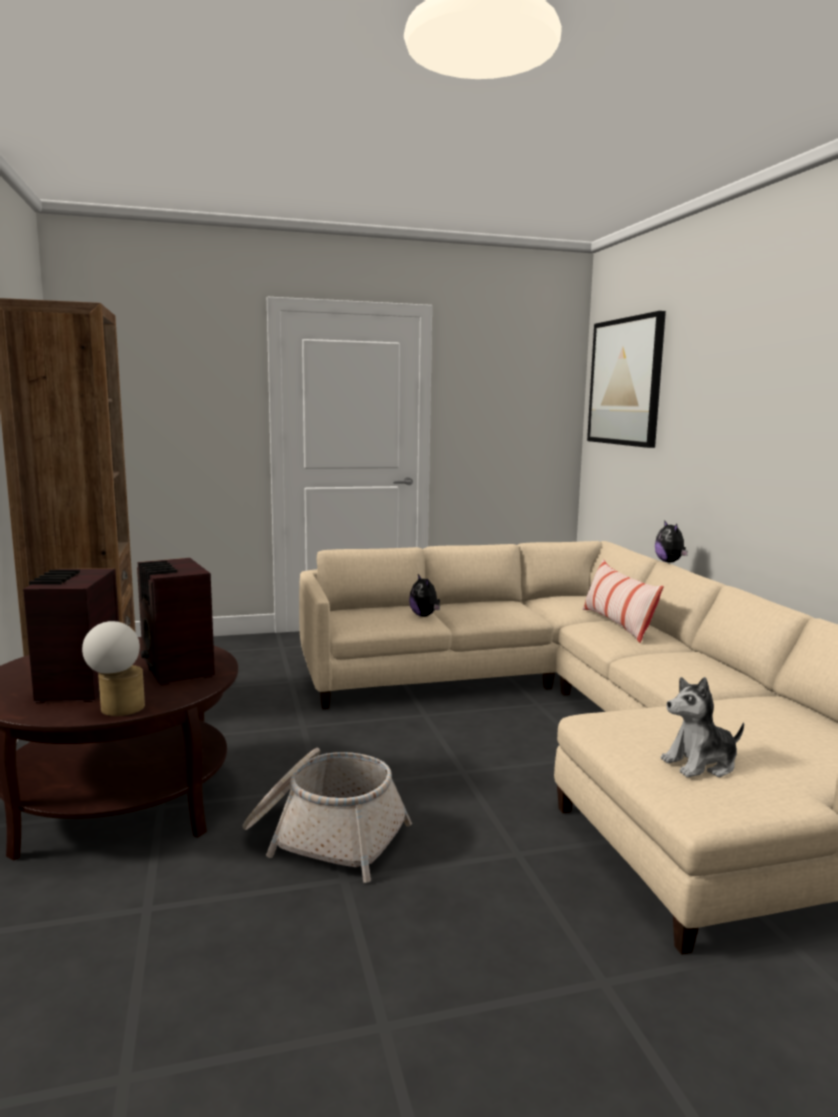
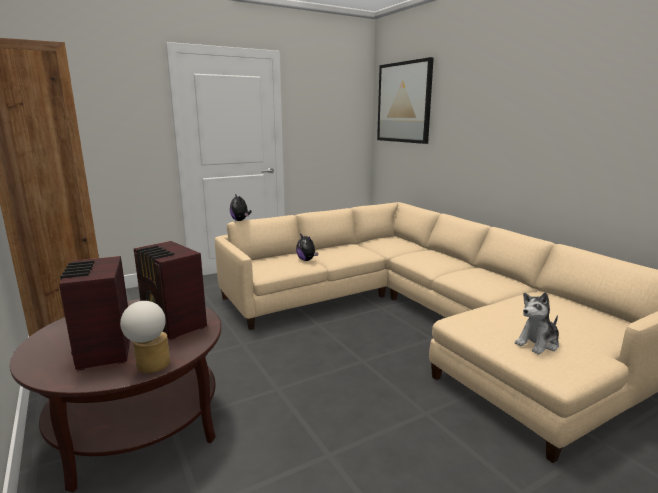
camera: 15 degrees left, 5 degrees up
basket [242,748,412,883] -> none
pillow [583,560,664,643] -> none
plush toy [655,520,688,562] -> plush toy moved to [230,194,251,221]

